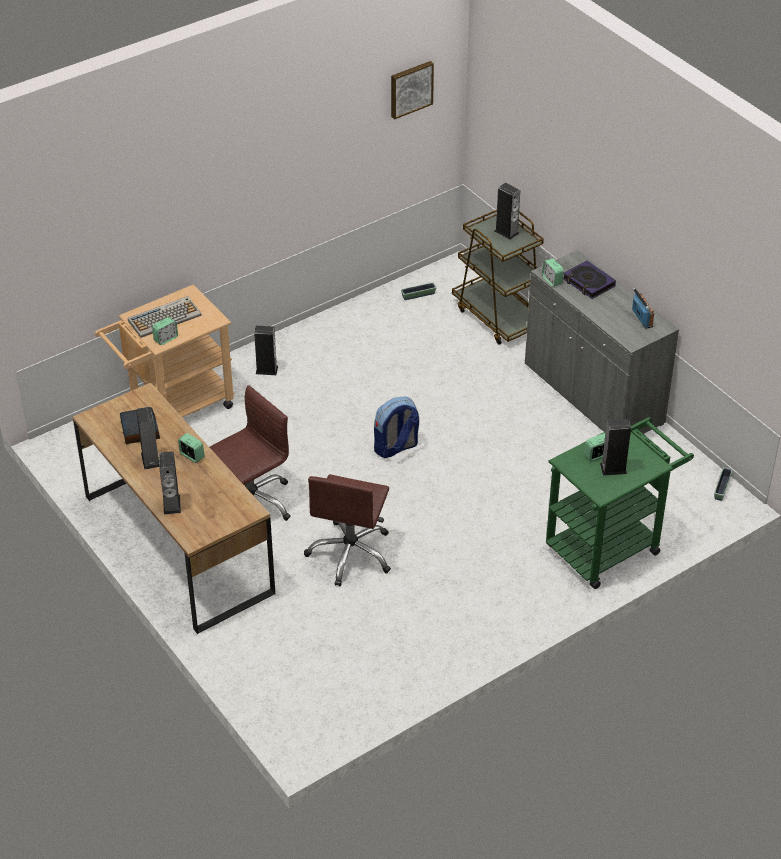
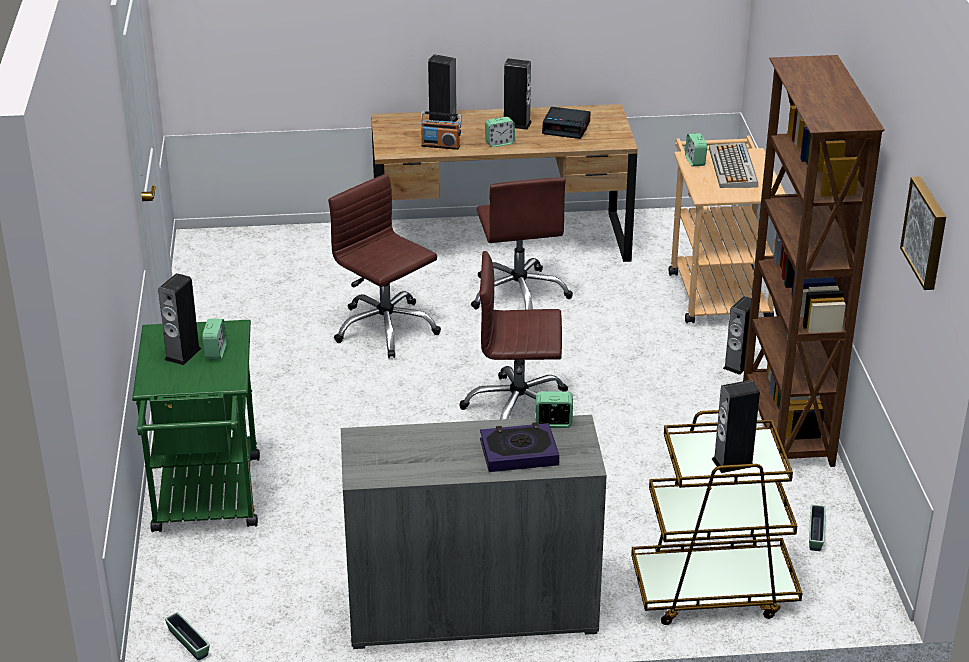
camera: 120 degrees right, 10 degrees down
backpack [374,396,419,458] -> brown office chair [459,251,568,420]
radio [632,287,654,329] -> radio moved to [420,111,462,150]
none -> brown bookcase [743,55,885,467]

